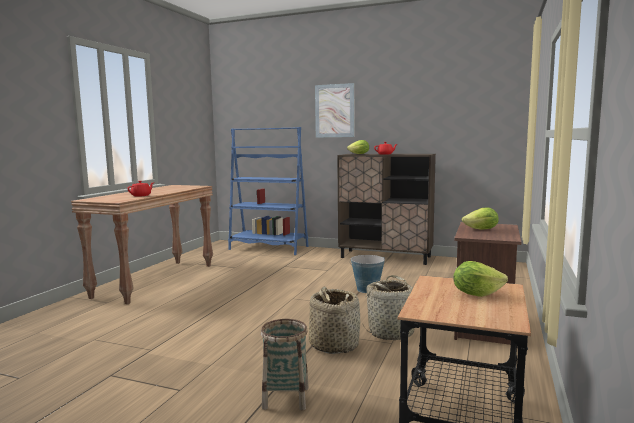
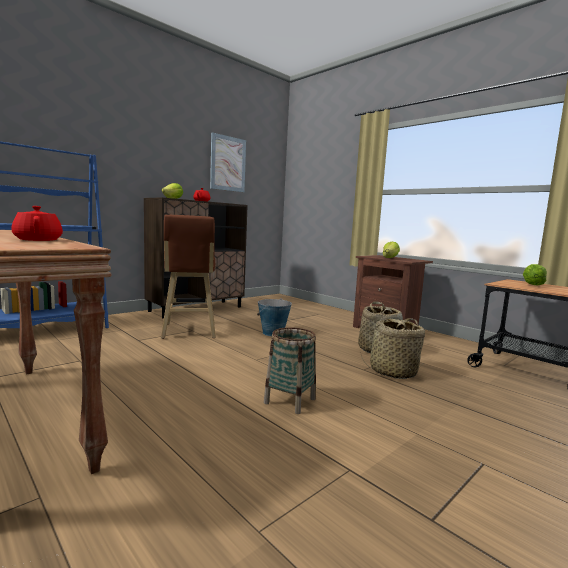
camera: 65 degrees left, 0 degrees up
basket [261,319,309,411] -> basket moved to [264,327,316,414]
picture [315,83,354,138] -> picture moved to [210,132,246,192]
none -> brown stool [161,215,216,339]

